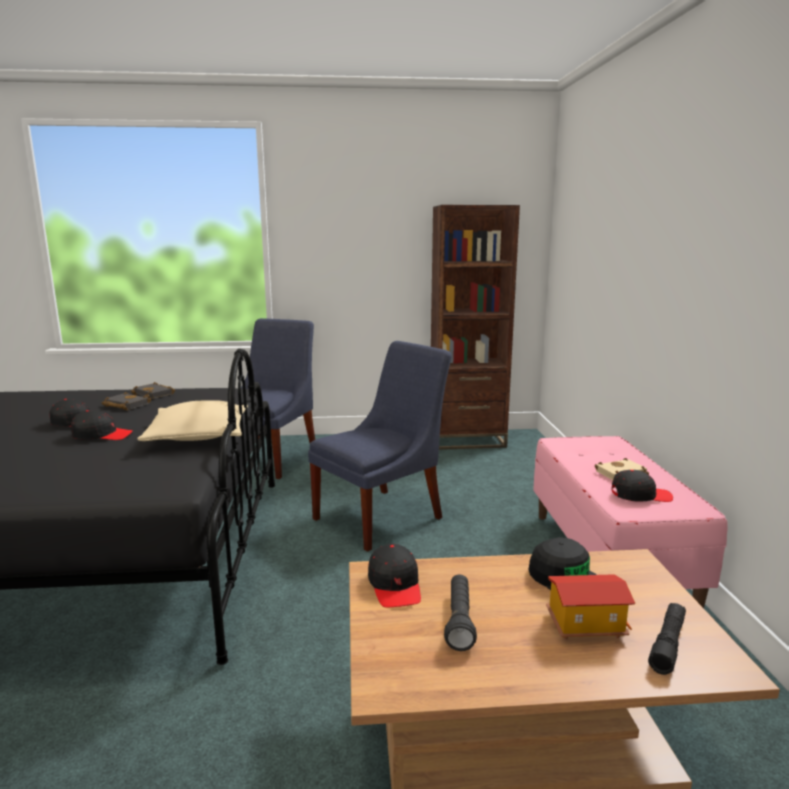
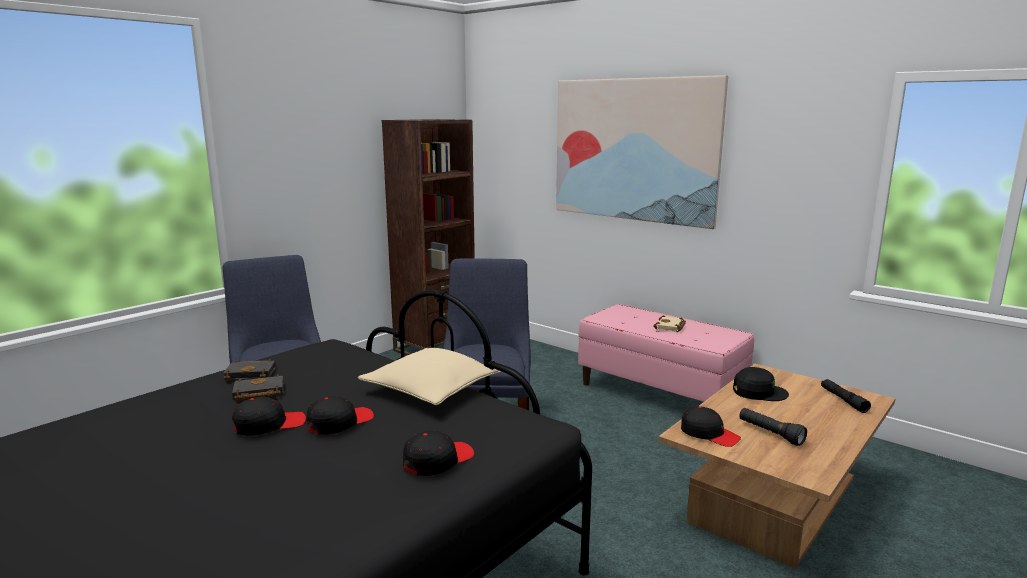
camera: 45 degrees left, 0 degrees up
toy house [546,574,635,640] -> none
black cap [611,470,673,502] -> black cap moved to [403,430,474,476]
none -> picture [556,75,728,229]

